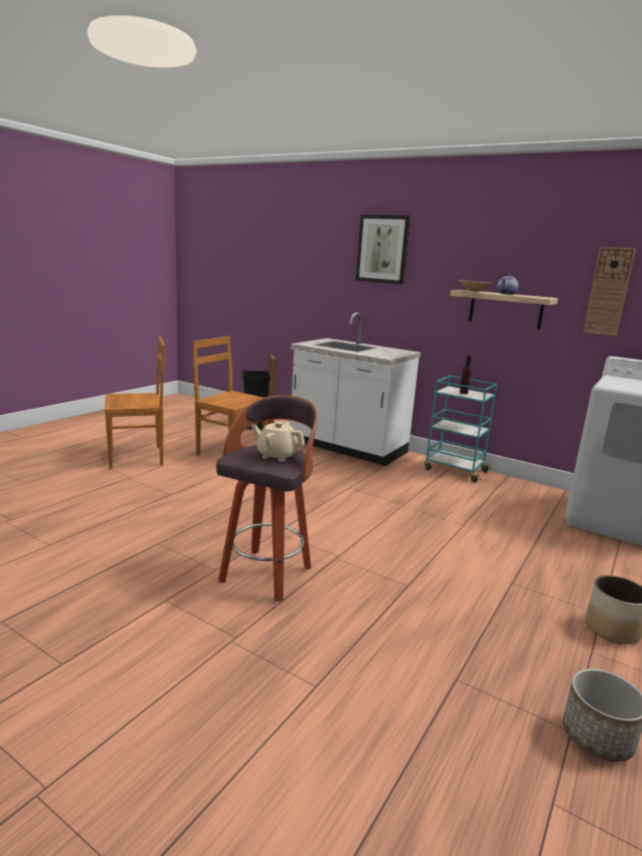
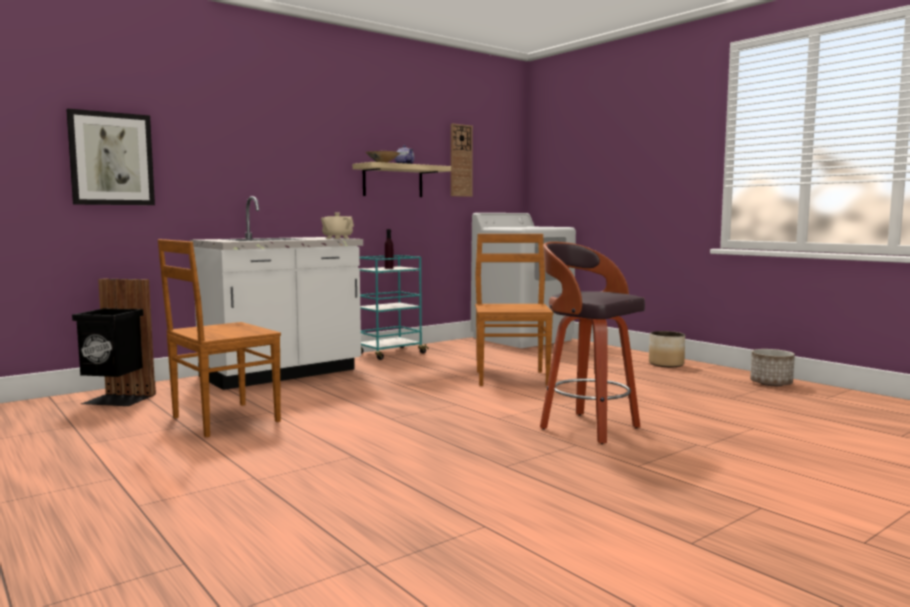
camera: 70 degrees left, 10 degrees down
brown chair [104,336,165,469] -> brown chair moved to [475,234,554,386]
beige teapot [251,421,305,462] -> beige teapot moved to [321,212,354,239]
picture [356,215,411,285] -> picture moved to [66,108,155,205]

